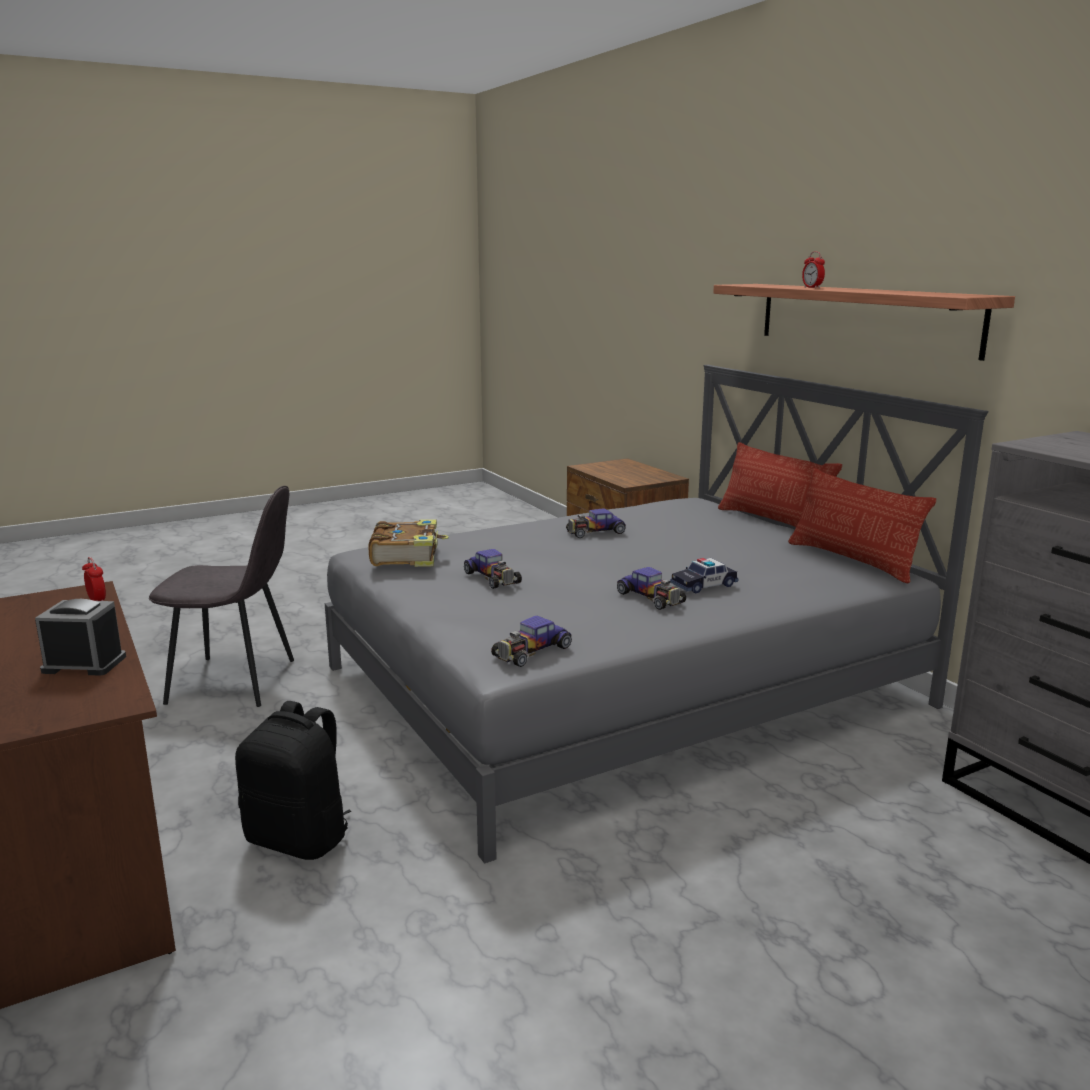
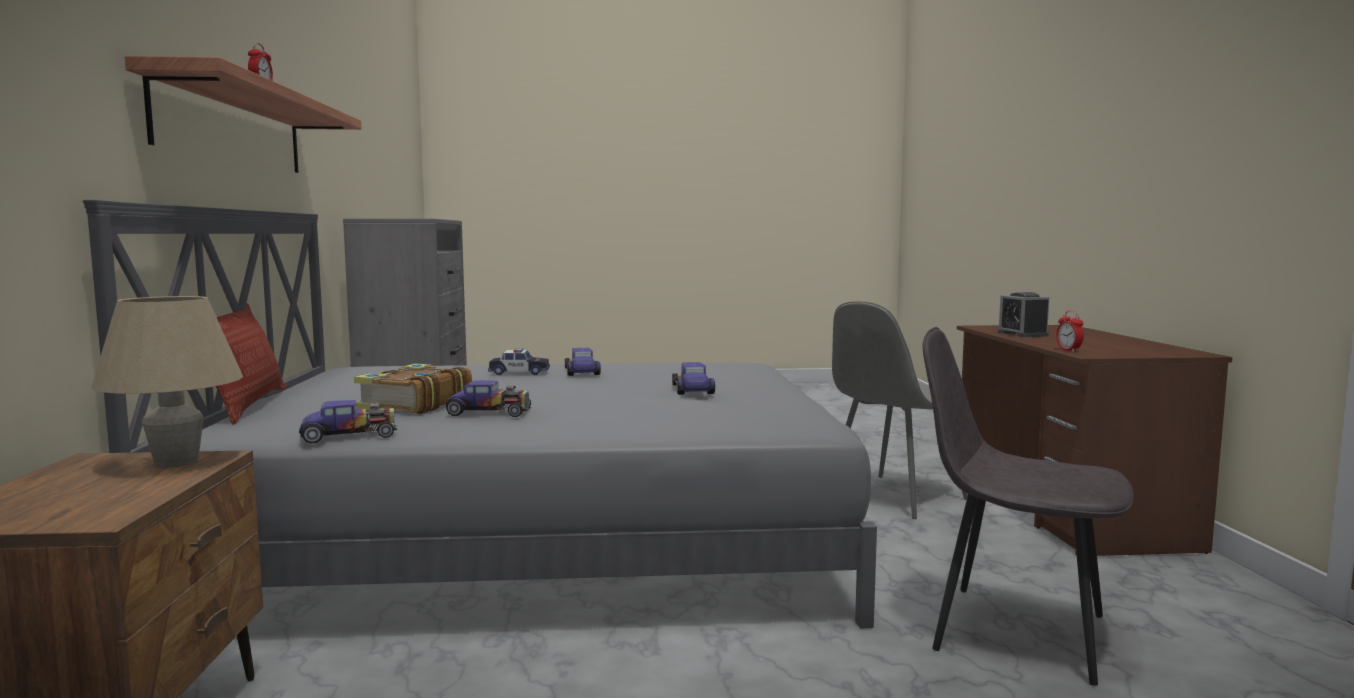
camera: 155 degrees left, 10 degrees down
alarm clock [35,599,126,676] -> alarm clock turned 45 degrees clockwise [997,292,1049,337]
black backpack [235,701,351,860] -> grey chair [832,301,968,519]
book [368,519,449,567] -> book moved to [354,364,472,414]
toy car [491,616,572,667] -> toy car moved to [299,400,397,444]
pillow [788,468,936,583] -> none
none -> beige table lamp [92,296,243,467]

